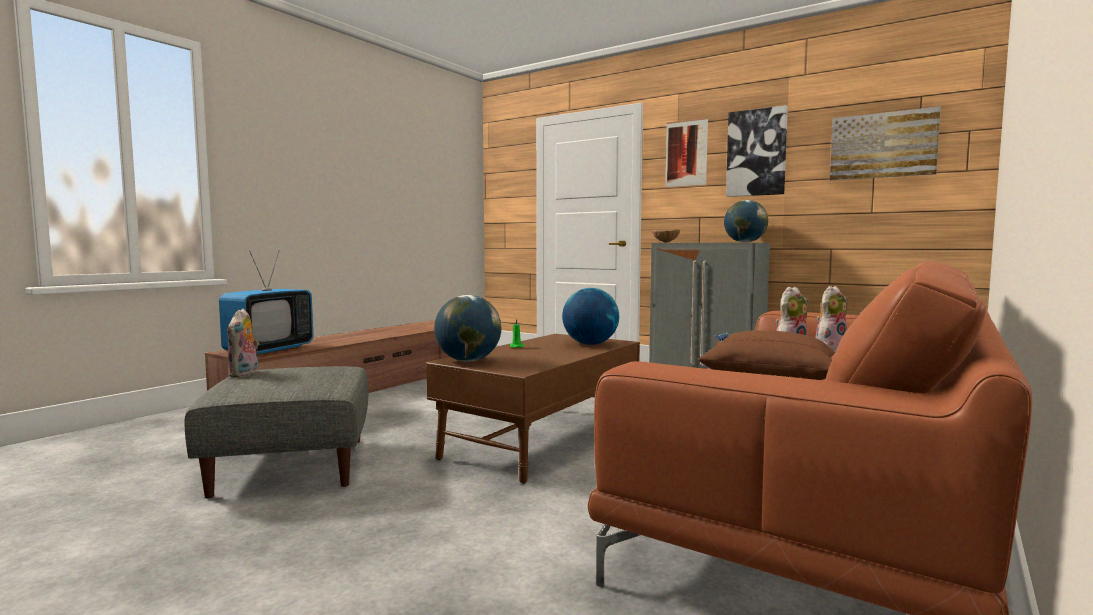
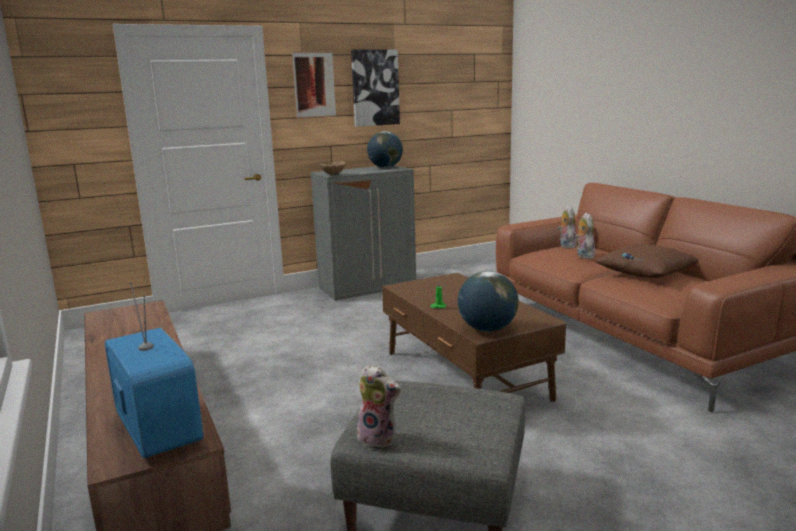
camera: 60 degrees left, 10 degrees up
globe [562,288,619,345] -> none
picture [830,106,941,180] -> none

